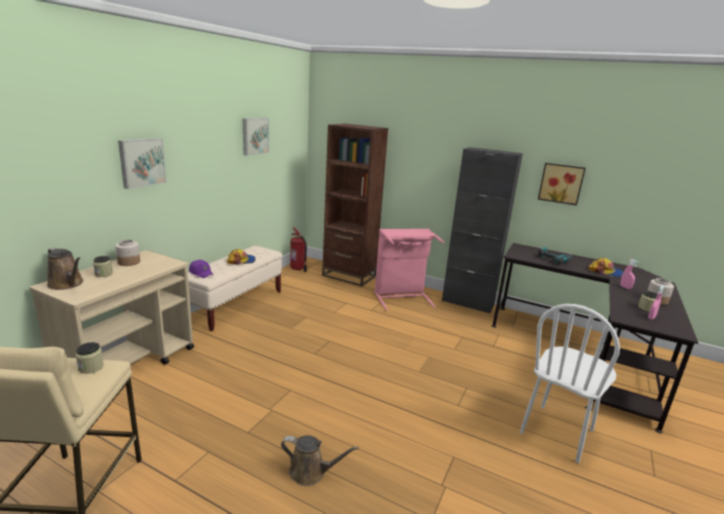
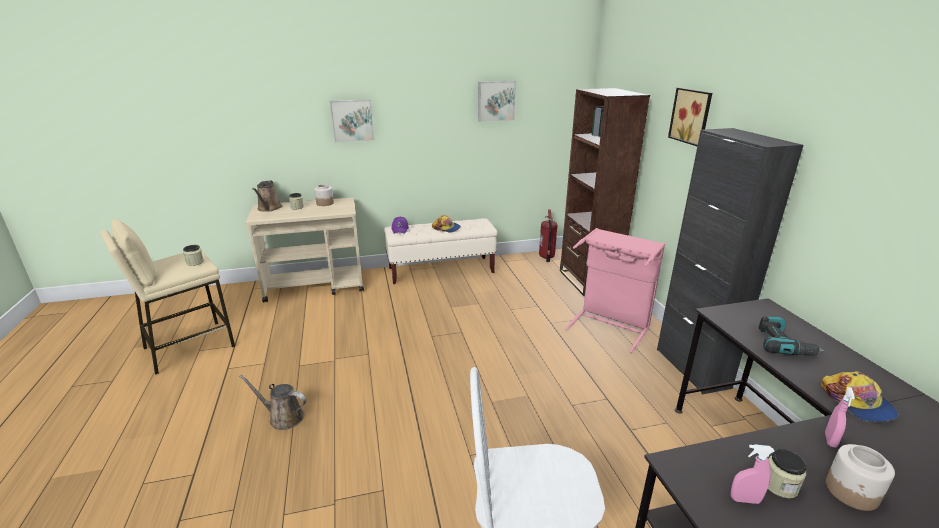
camera: 50 degrees right, 5 degrees up
brown watering can [281,435,359,486] -> brown watering can turned 135 degrees clockwise [239,375,307,430]
picture [538,163,586,205] -> picture moved to [668,88,712,146]

